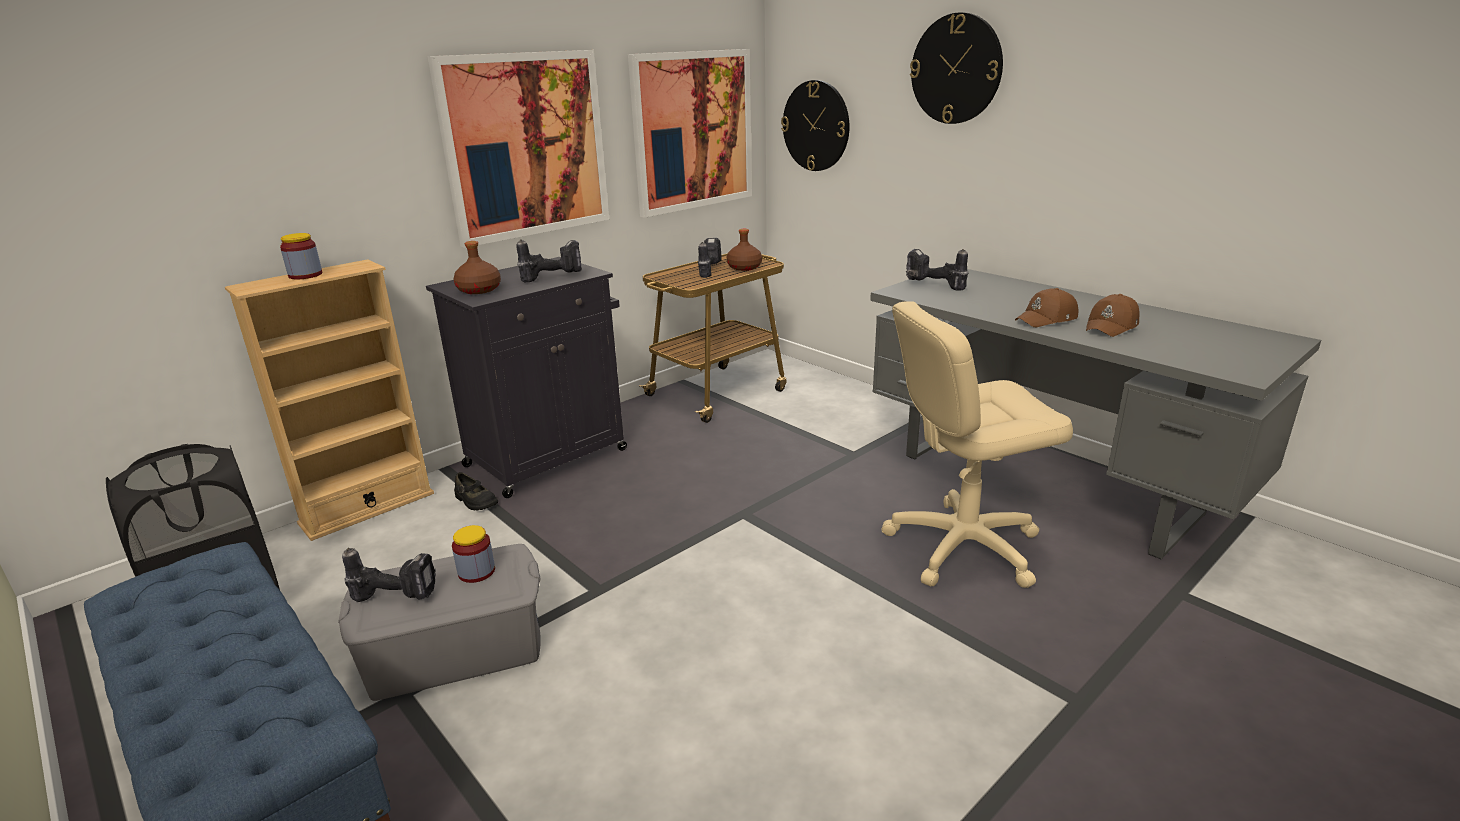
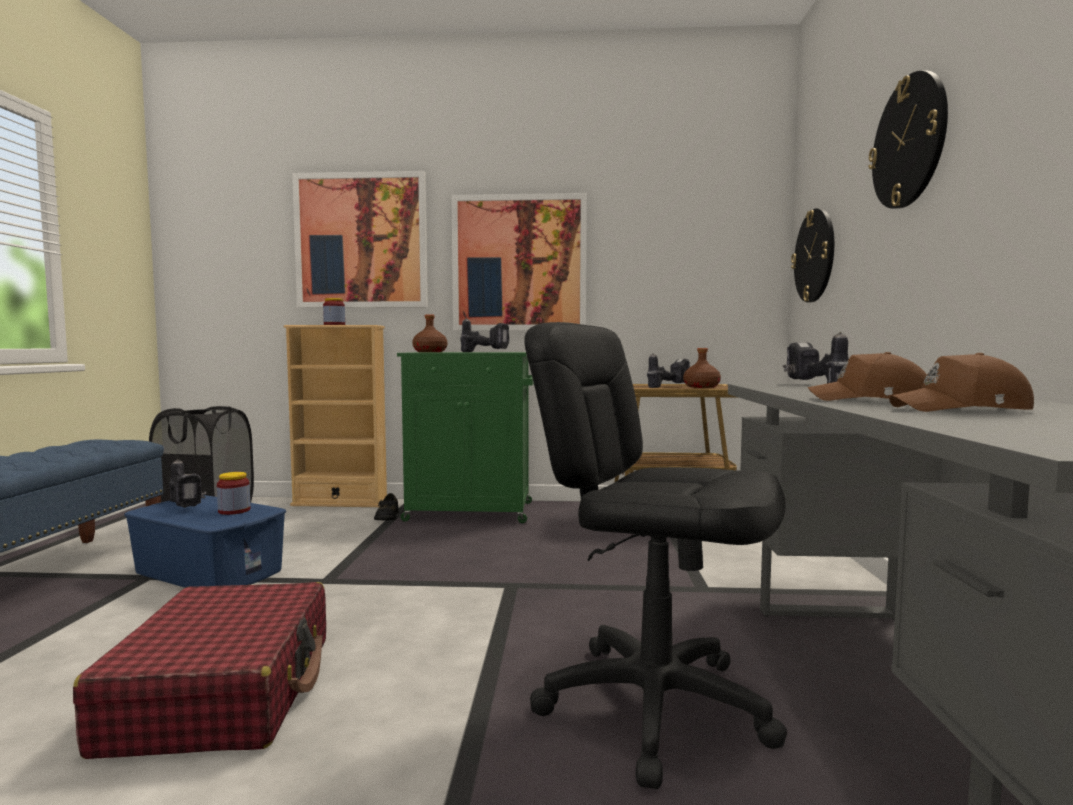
camera: 45 degrees right, 20 degrees down
grey storage box [338,544,541,701] -> blue storage box [124,495,286,588]
black cabinet [426,257,627,498] -> green cabinet [397,352,534,523]
picture [628,49,752,218] -> picture moved to [292,171,428,308]
beige office chair [882,301,1073,588] -> black office chair [524,322,787,789]
none -> red suitcase [73,582,326,759]

